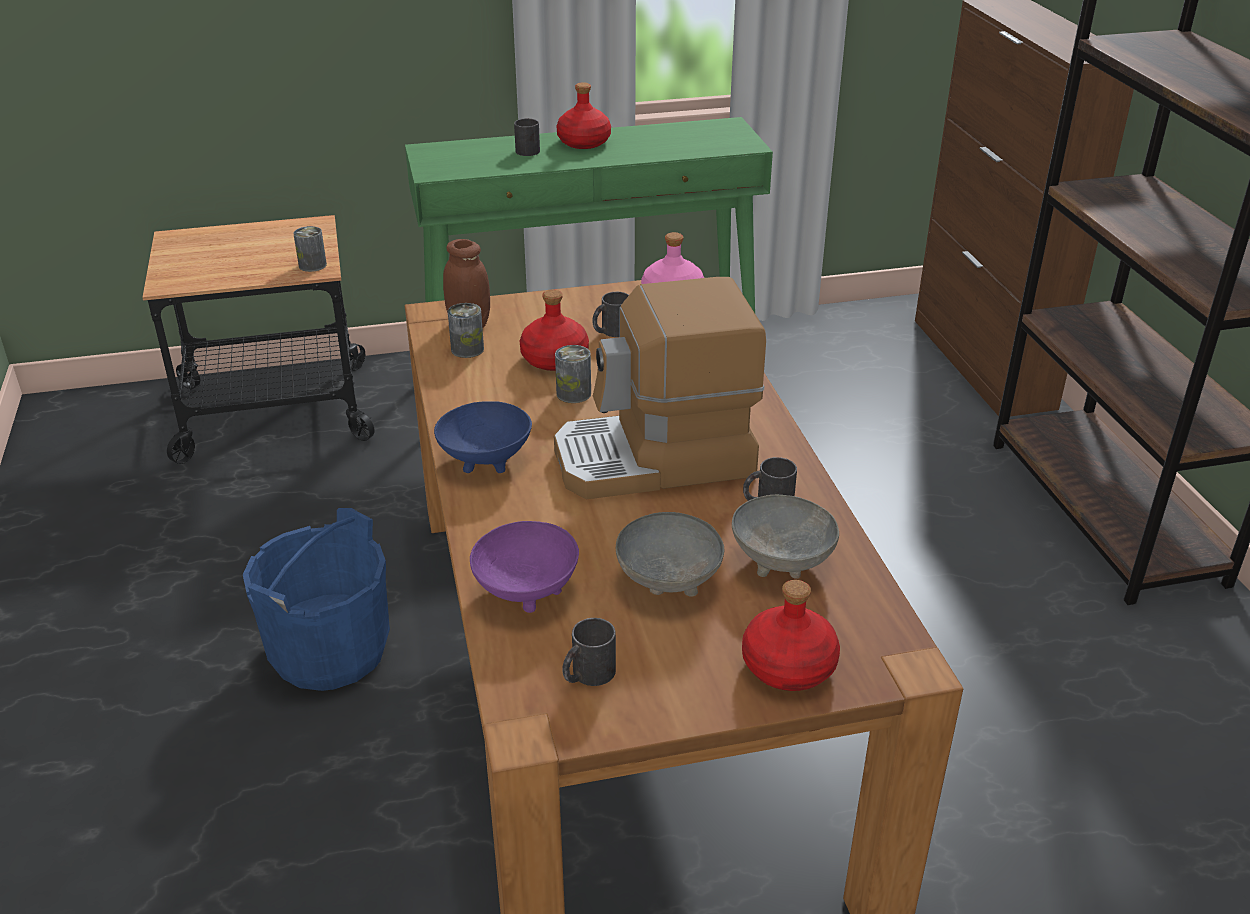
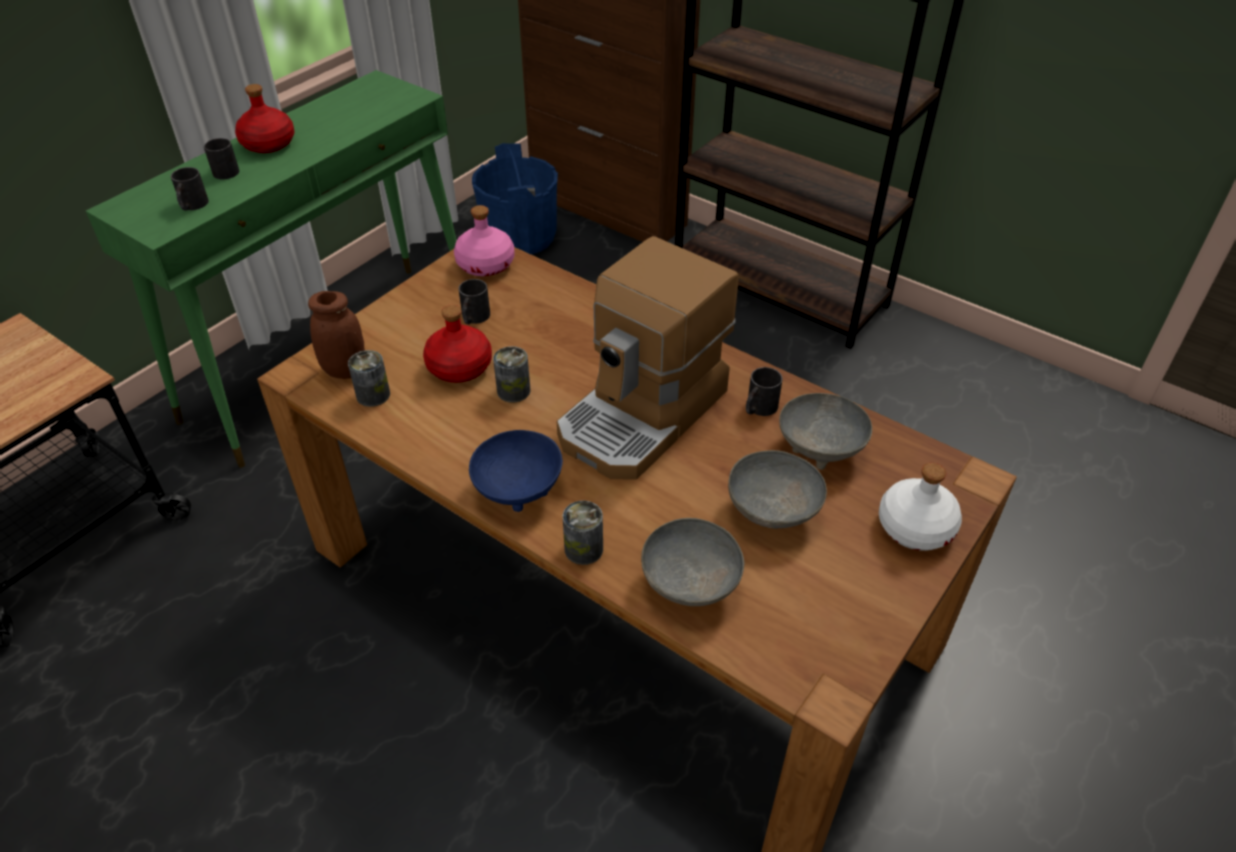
camera: 40 degrees left, 10 degrees up
blue bucket [243,508,390,691] -> blue bucket moved to [472,143,558,255]
can [293,226,327,272] -> can moved to [563,501,603,565]
purple bowl [470,521,579,613] -> grey bowl [641,518,744,606]
black mug [562,618,616,686] -> black mug moved to [171,167,209,211]
red bottle [742,580,840,691] -> white bottle [879,463,962,551]

